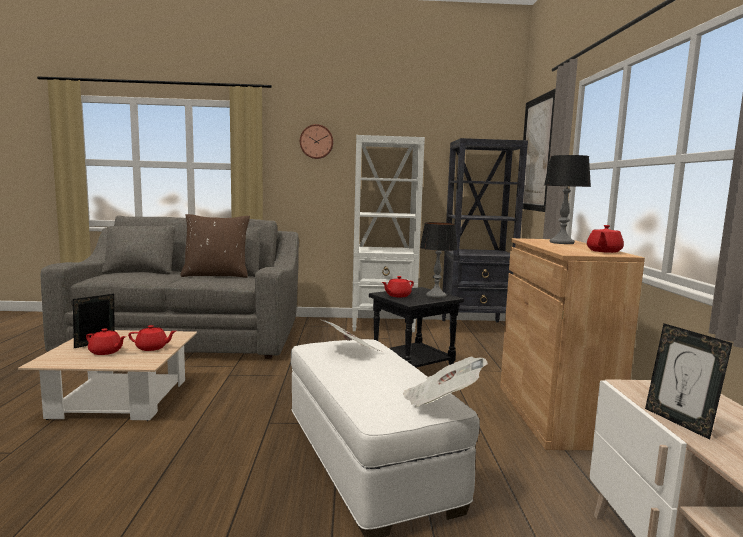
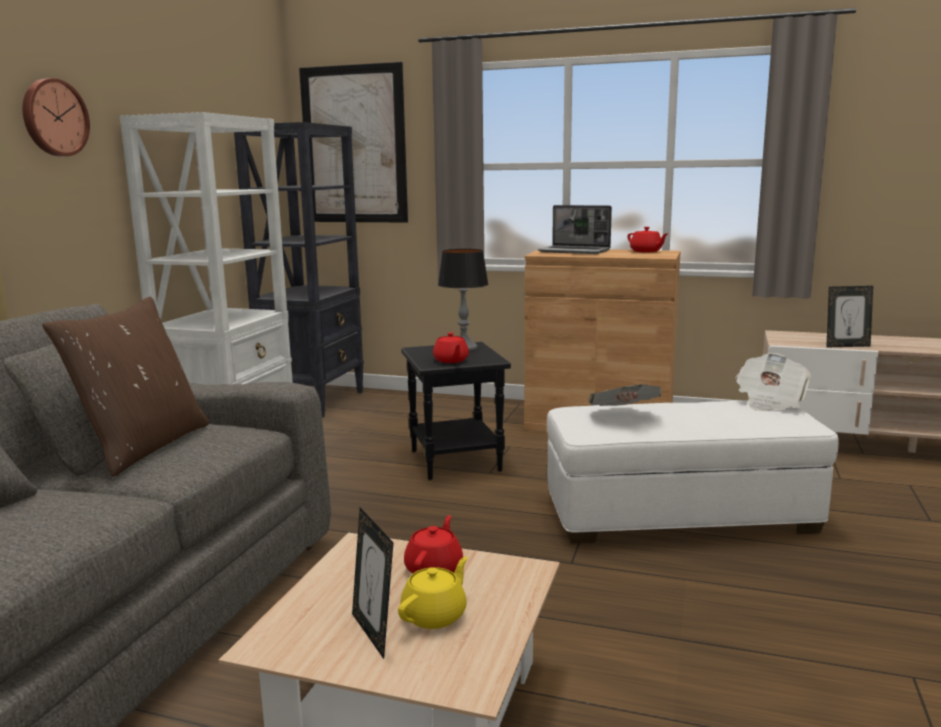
camera: 70 degrees left, 5 degrees up
red teapot [86,328,126,355] -> yellow teapot [398,557,468,629]
table lamp [544,155,591,244] -> laptop [538,205,612,254]

